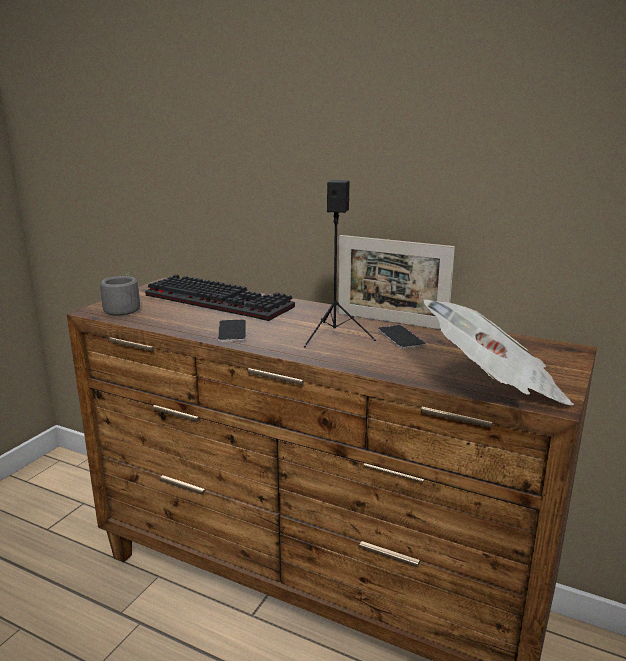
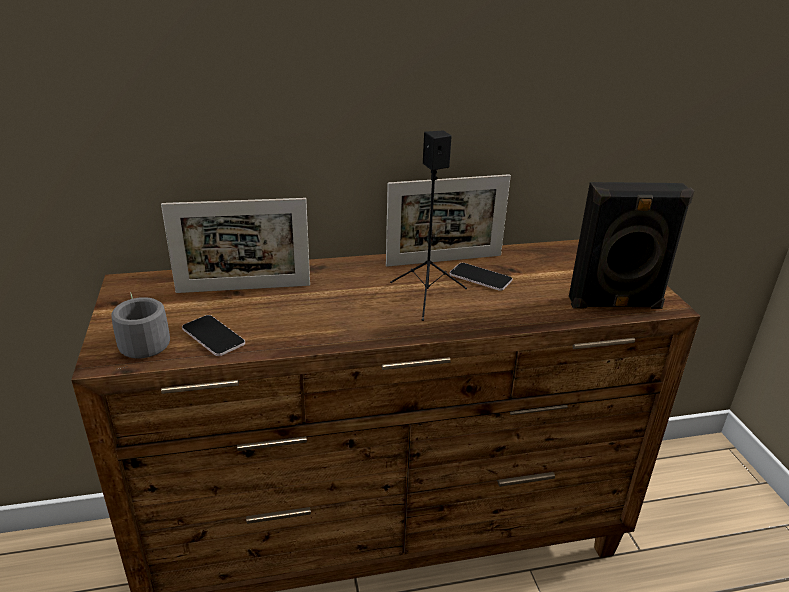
camera: 40 degrees left, 10 degrees up
keyboard [145,274,295,321] -> picture frame [161,198,310,293]
phone [218,319,246,342] -> phone moved to [182,315,245,356]
newspaper [423,299,574,405] -> black speaker [569,182,694,309]

